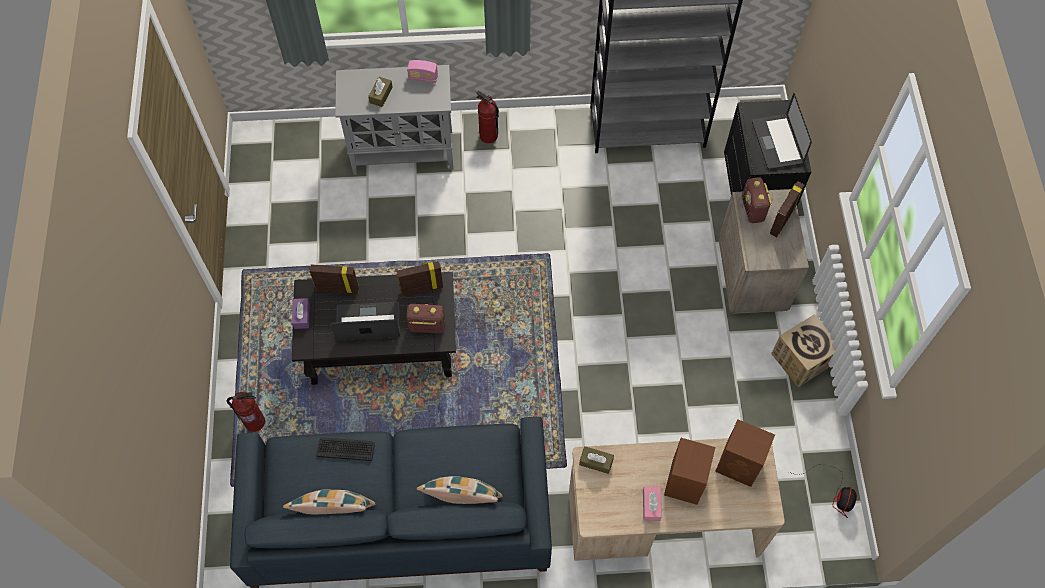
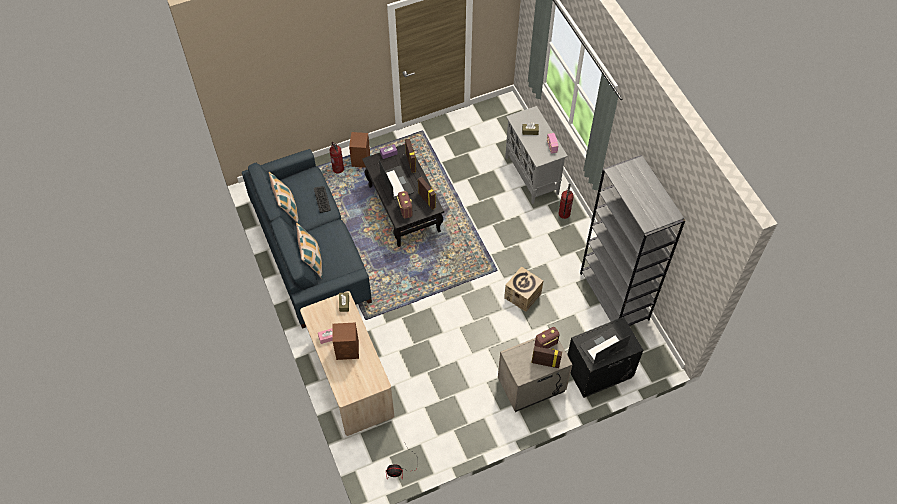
camera: 70 degrees right, 5 degrees down
brown speaker [715,419,775,487] -> brown speaker moved to [349,132,370,168]
cardboard box [771,314,837,387] -> cardboard box moved to [504,266,543,312]

